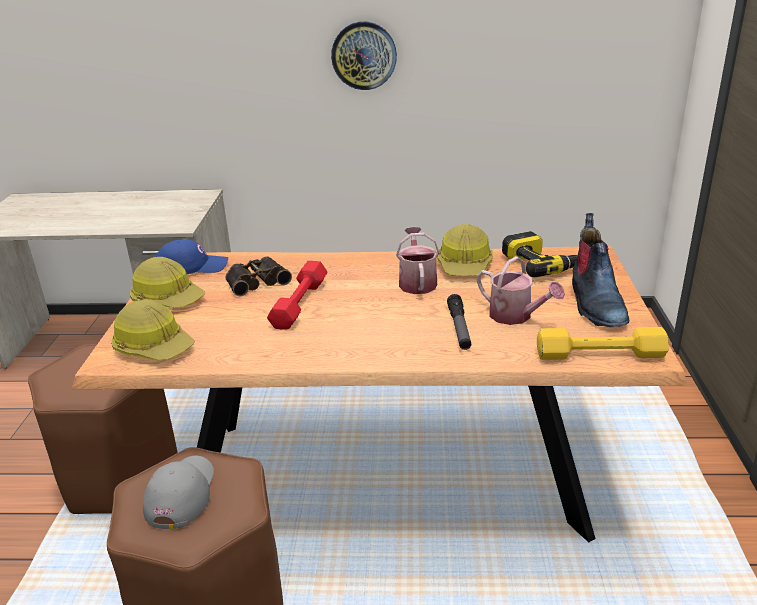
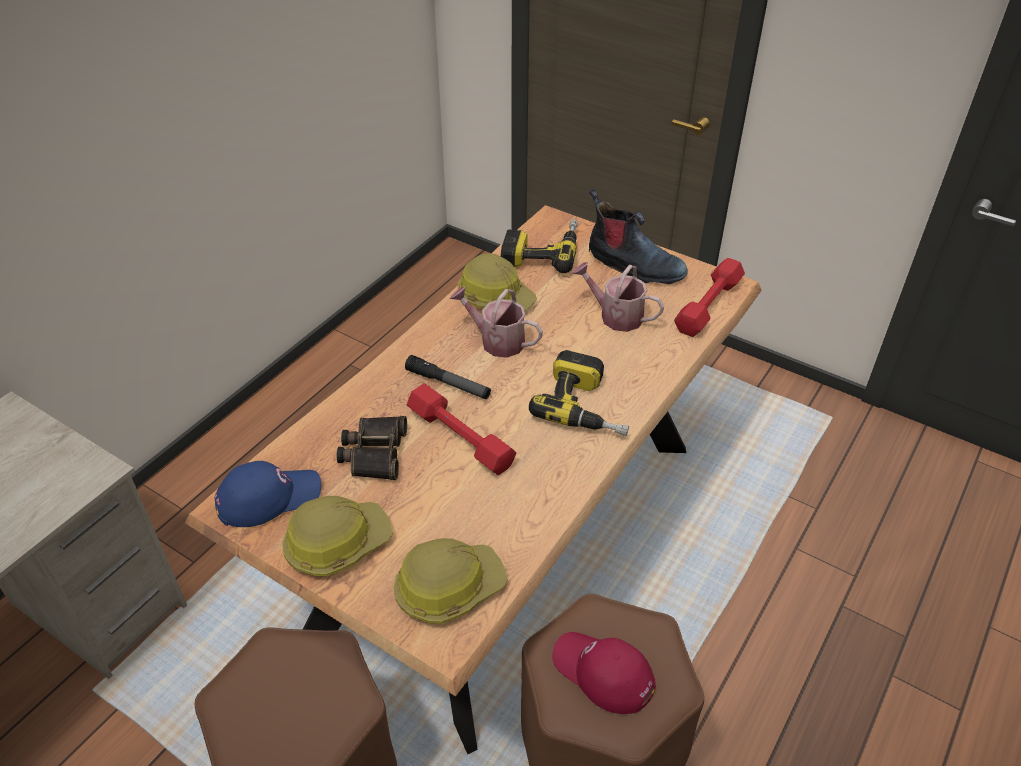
camera: 60 degrees left, 15 degrees up
grey cap [143,455,214,529] -> red cap [552,632,656,714]
blue cap [155,239,228,274] -> blue cap turned 45 degrees clockwise [215,461,321,527]
wall clock [331,21,397,90] -> none
flashlight [447,294,471,350] -> flashlight moved to [405,355,491,399]
watering can [477,256,565,325] -> watering can turned 135 degrees counterclockwise [572,262,664,332]
yellow dumbbell [537,327,669,360] -> red dumbbell [674,258,745,337]
none -> power drill [529,350,629,436]

